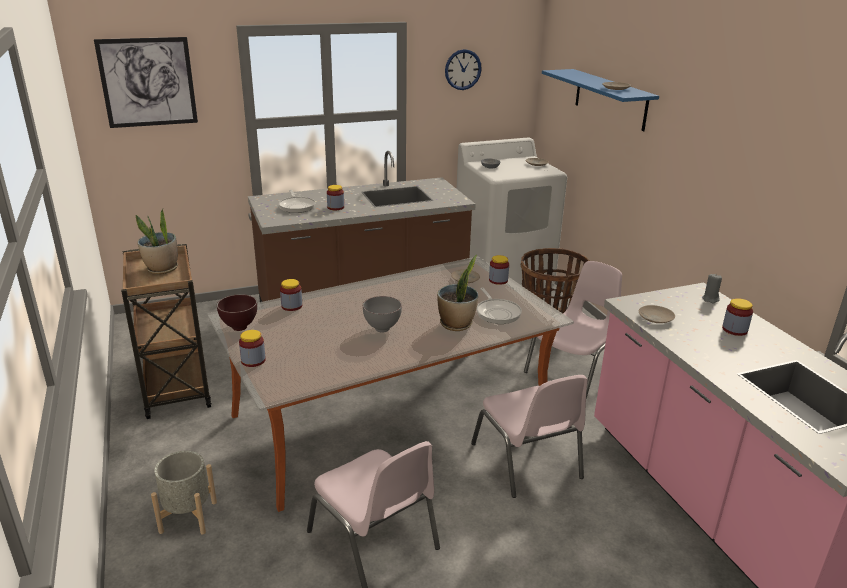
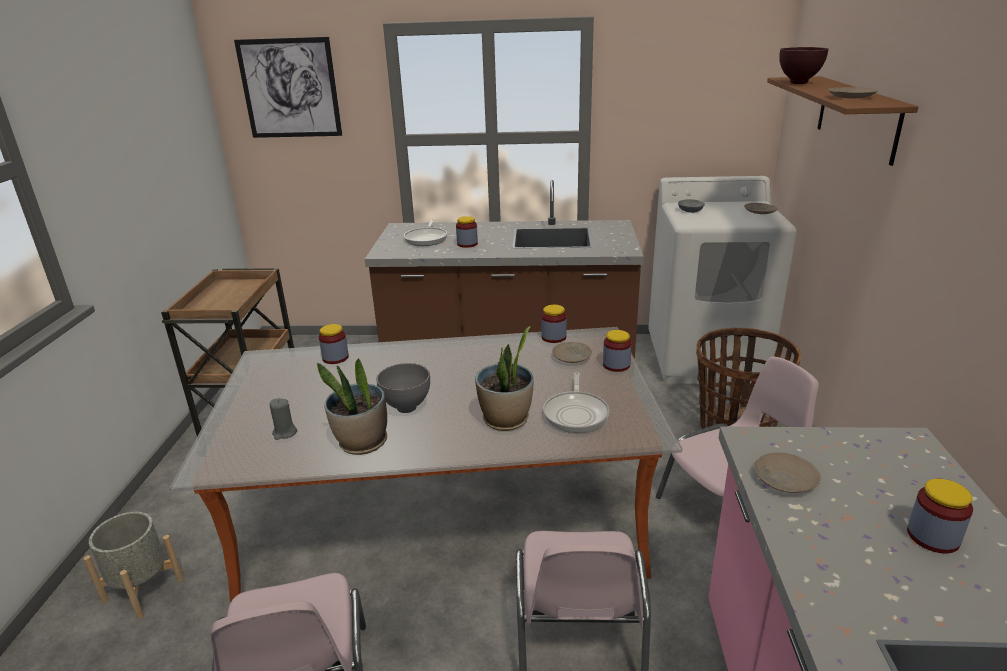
camera: 25 degrees right, 0 degrees up
potted plant [136,209,178,274] -> potted plant moved to [317,358,387,455]
brown bowl [217,294,257,331] -> brown bowl moved to [779,47,828,84]
jar [239,330,266,367] -> jar moved to [541,305,567,343]
wall clock [445,49,482,90] -> none
blue shelf [542,69,659,131] -> brown shelf [767,76,918,166]
grey candle [702,274,722,304] -> grey candle moved to [270,398,297,440]

